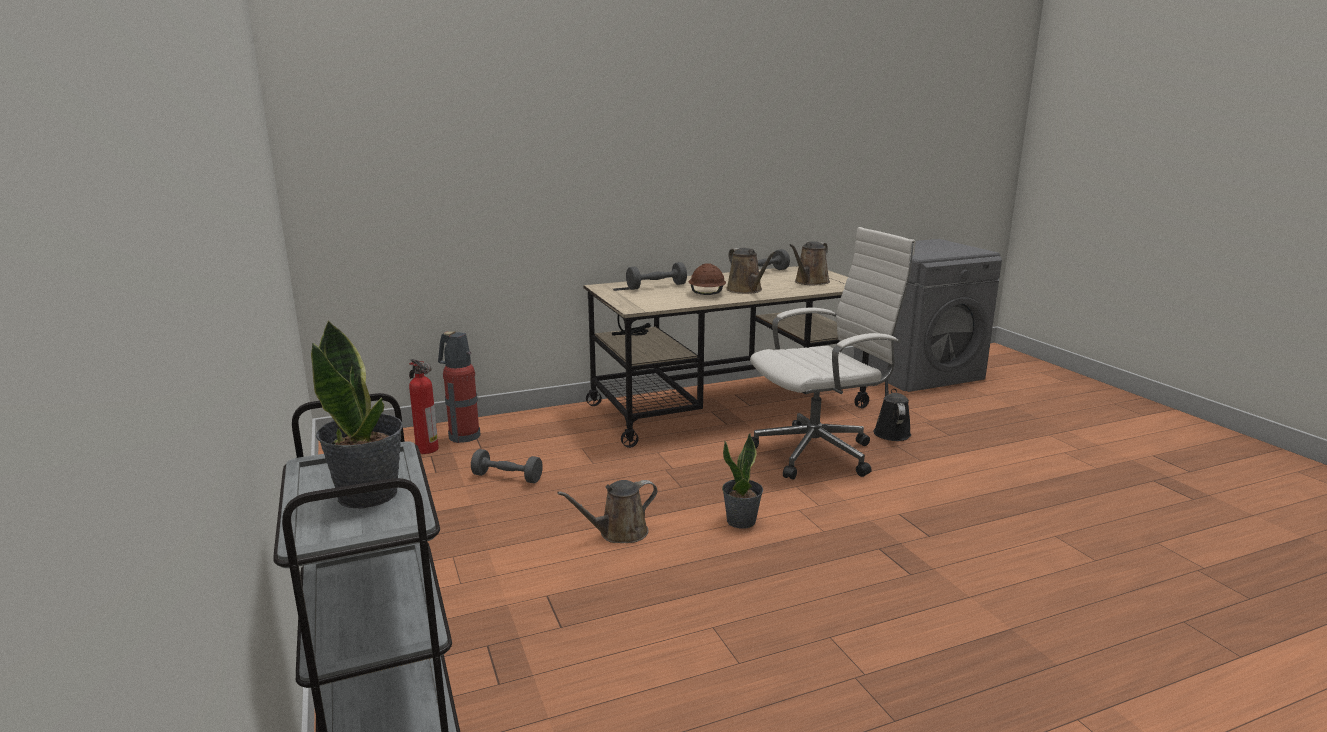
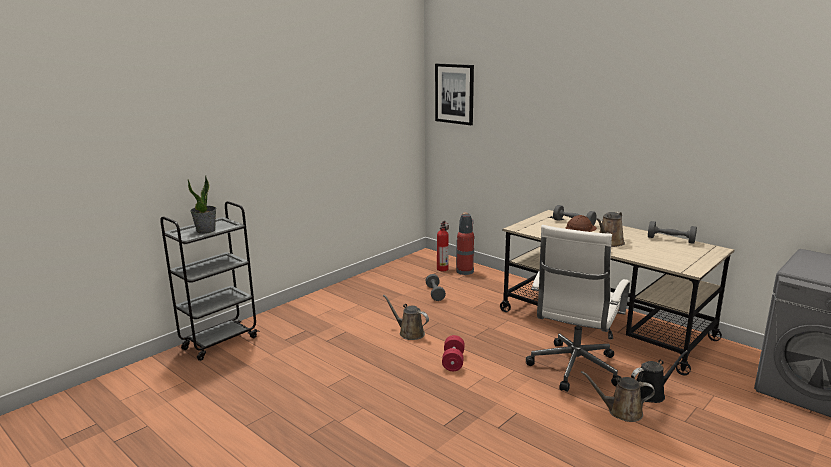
camera: 65 degrees right, 0 degrees up
potted plant [722,433,763,529] -> red dumbbell [442,335,465,371]
white office chair [750,227,916,480] -> white office chair turned 75 degrees clockwise [526,225,630,392]
brown watering can [789,242,830,285] -> brown watering can moved to [581,371,655,422]
none -> picture [435,64,474,125]

